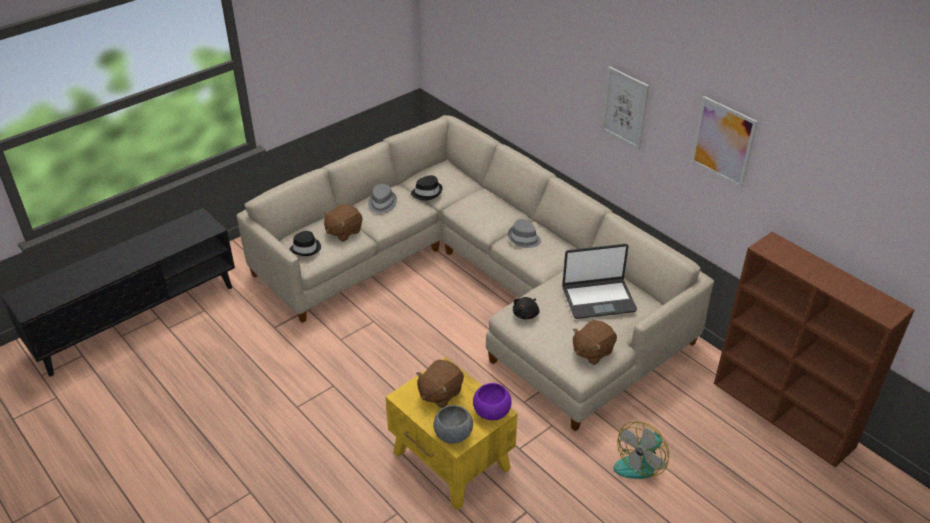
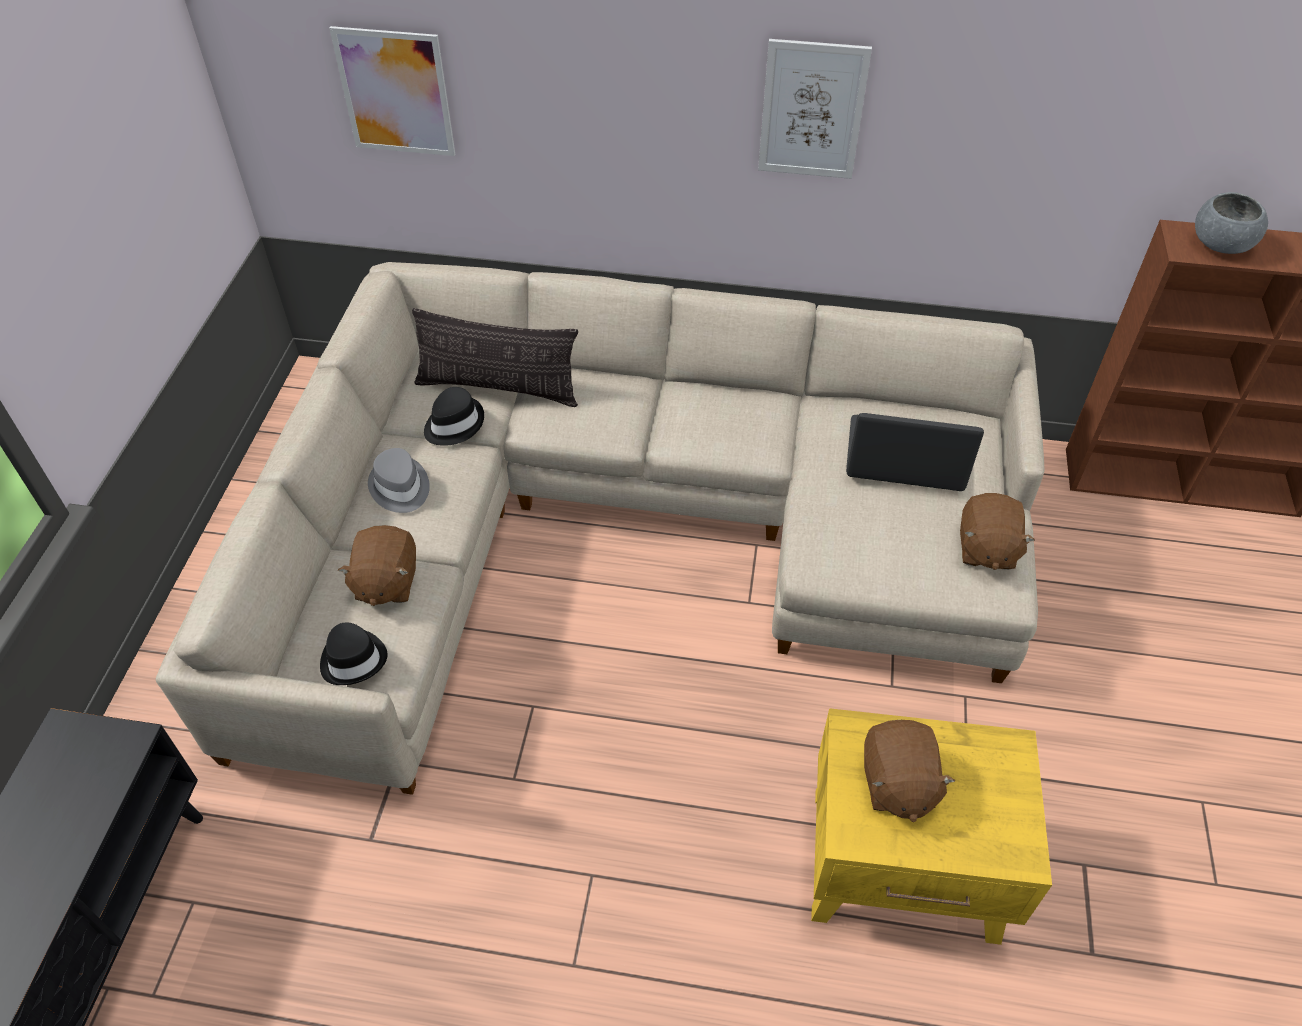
camera: 40 degrees left, 10 degrees up
grey bowl [433,405,473,444] -> grey bowl moved to [1195,192,1268,254]
purple bowl [473,383,512,420] -> none
grey hat [508,219,541,248] -> none
black plush toy [513,297,540,319] -> none
laptop [562,244,637,319] -> laptop turned 120 degrees counterclockwise [846,413,984,491]
fan [613,421,669,479] -> none
picture [691,96,758,188] -> picture moved to [329,26,455,156]
none -> pillow [412,308,578,407]

